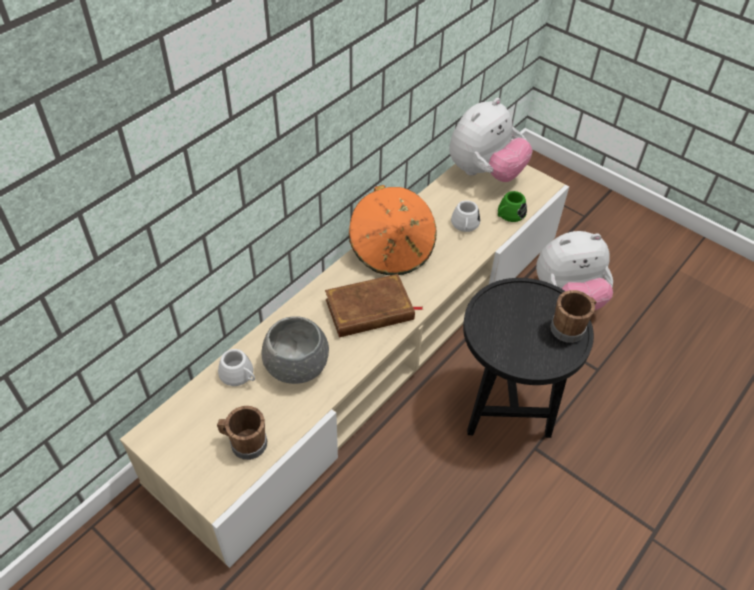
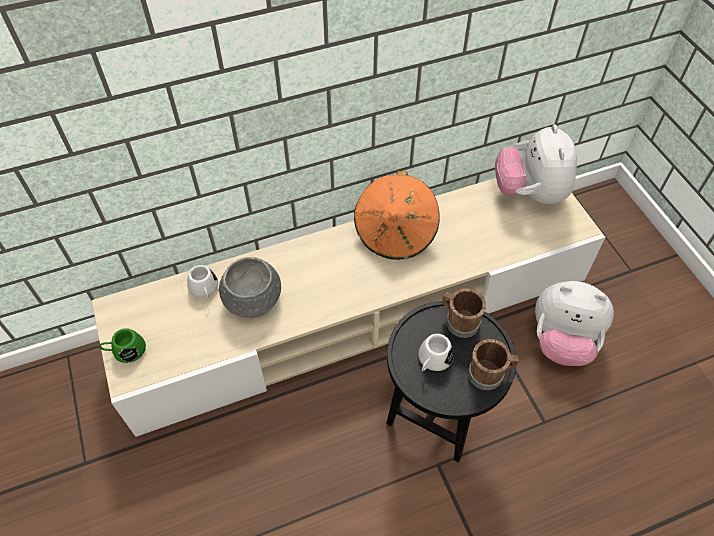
camera: 30 degrees right, 5 degrees up
brown mug [217,406,267,460] -> brown mug moved to [442,288,486,338]
brown book [325,274,423,337] -> none
plush toy [449,98,533,182] -> plush toy turned 105 degrees clockwise [495,125,577,204]
white mug [451,200,480,232] -> white mug moved to [418,334,454,371]
green mug [498,191,527,222] -> green mug moved to [99,328,146,363]

